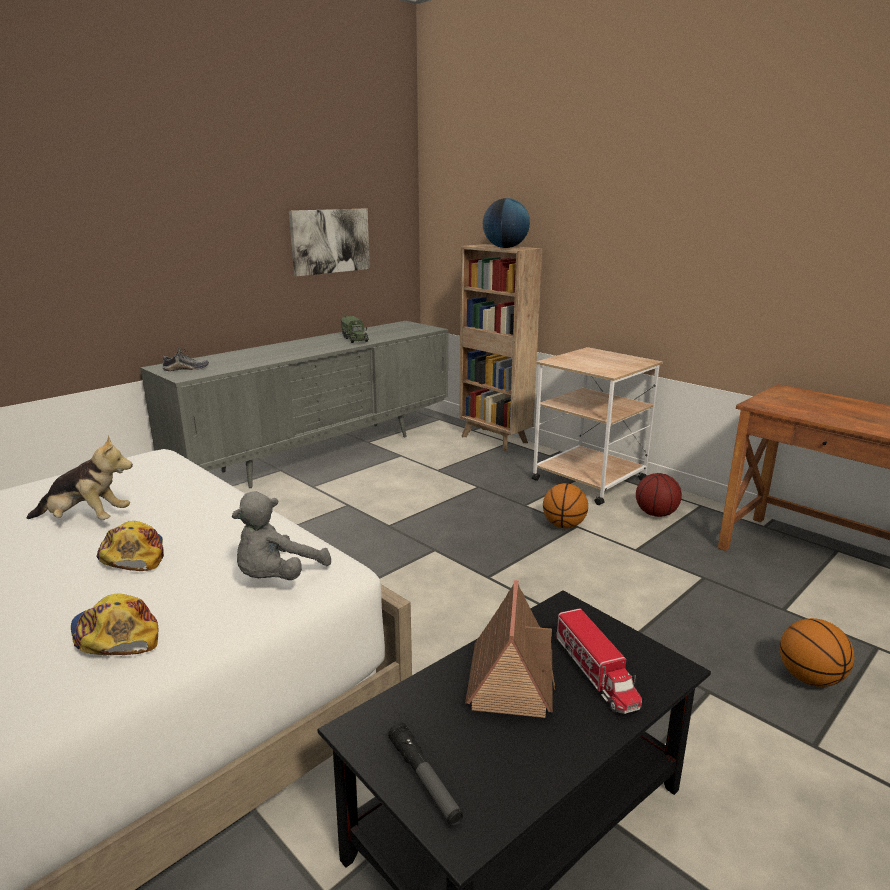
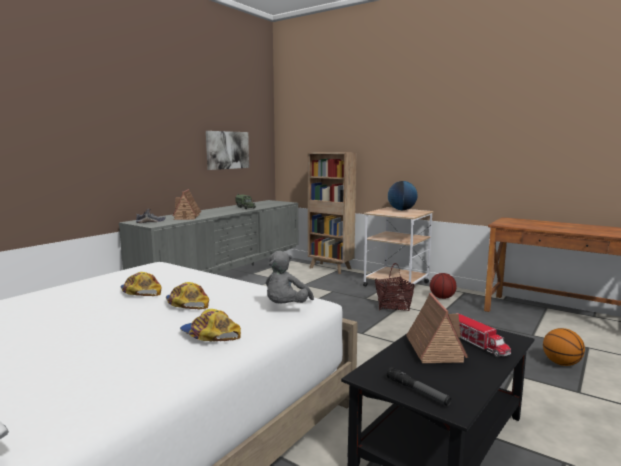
camera: 10 degrees left, 10 degrees down
plush toy [27,435,133,520] -> cap [120,272,162,296]
globe [483,198,530,248] -> globe moved to [388,181,418,210]
basketball [543,483,588,528] -> basket [375,263,414,311]
none -> toy house [172,189,201,220]

